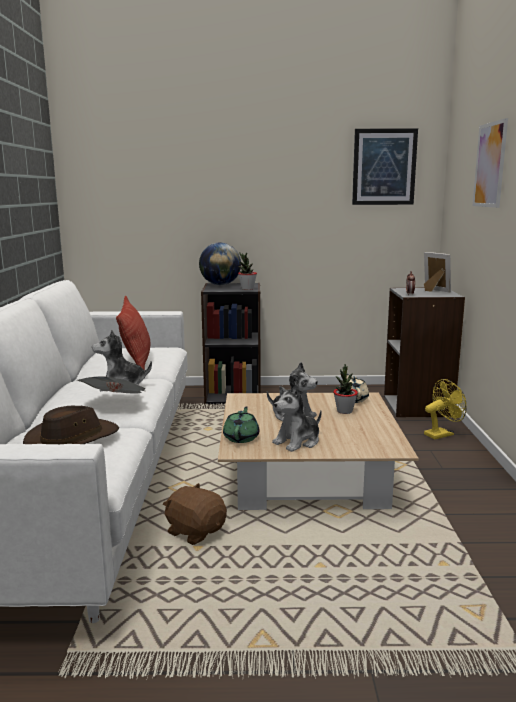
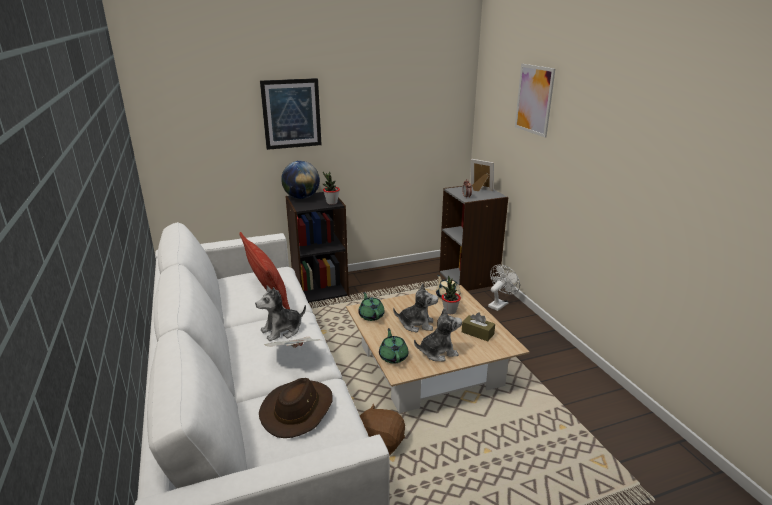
camera: 20 degrees left, 10 degrees up
plush toy [272,384,322,452] -> plush toy turned 135 degrees counterclockwise [414,307,462,361]
picture [352,128,418,205] -> picture moved to [260,78,322,150]
yellow fan [424,379,466,440] -> white fan [488,265,520,311]
none -> green teapot [358,292,385,321]
none -> brown tissue box [462,313,495,341]

